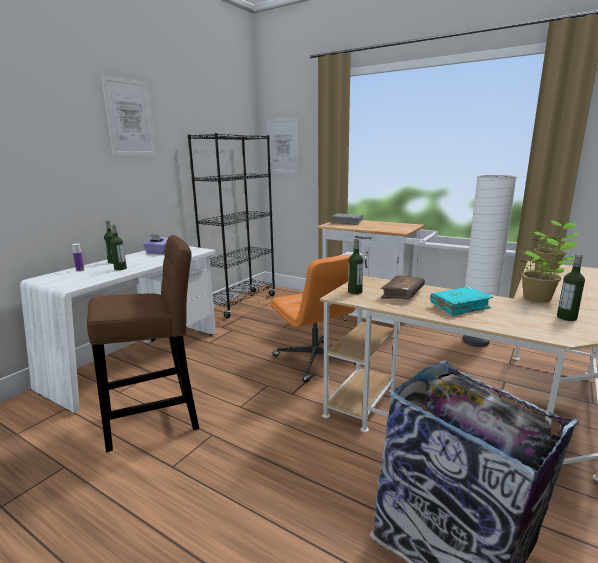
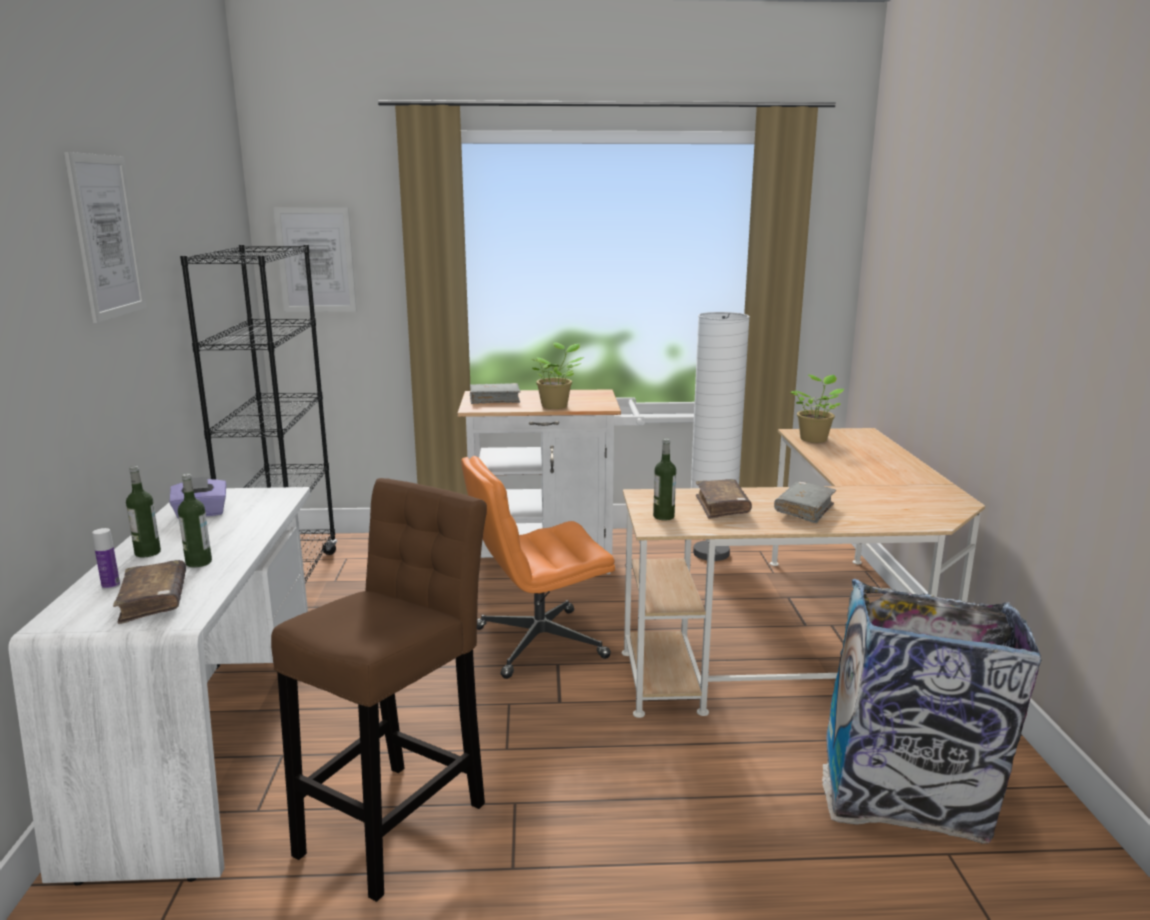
camera: 35 degrees left, 0 degrees up
orange office chair [271,254,356,383] -> orange office chair turned 135 degrees clockwise [461,456,615,679]
turquoise book [430,287,493,316] -> grey book [774,481,836,523]
potted plant [519,238,577,303] -> potted plant moved to [531,342,584,409]
bottle [557,254,585,321] -> none
none -> brown book [113,560,186,624]

